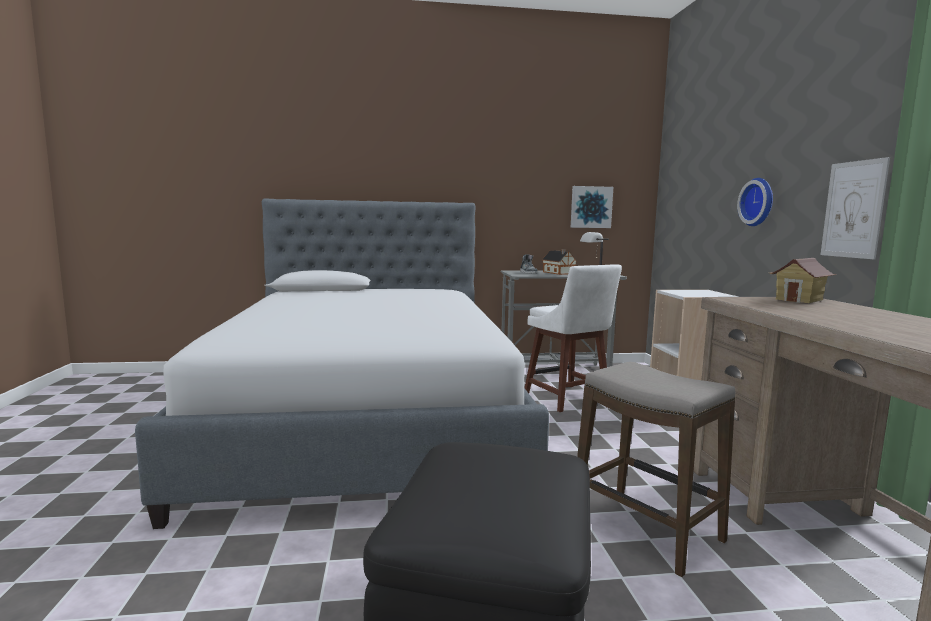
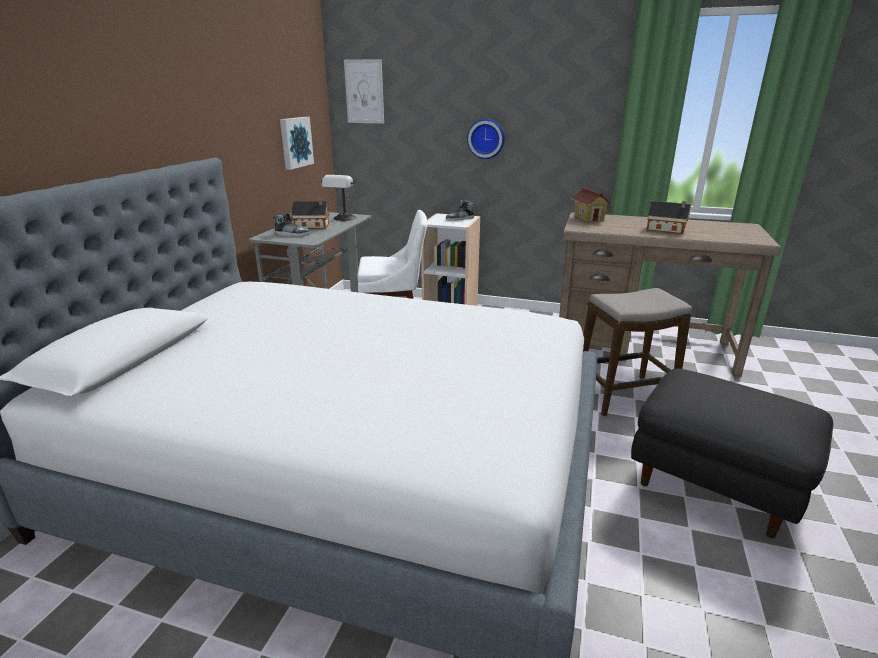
camera: 65 degrees left, 15 degrees up
picture [820,157,890,259] -> picture moved to [344,59,384,124]
none -> shoe [446,200,475,221]
none -> toy house [647,201,691,234]

